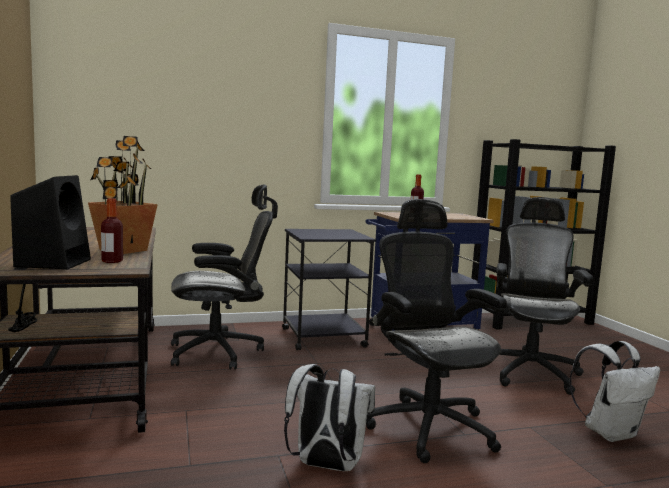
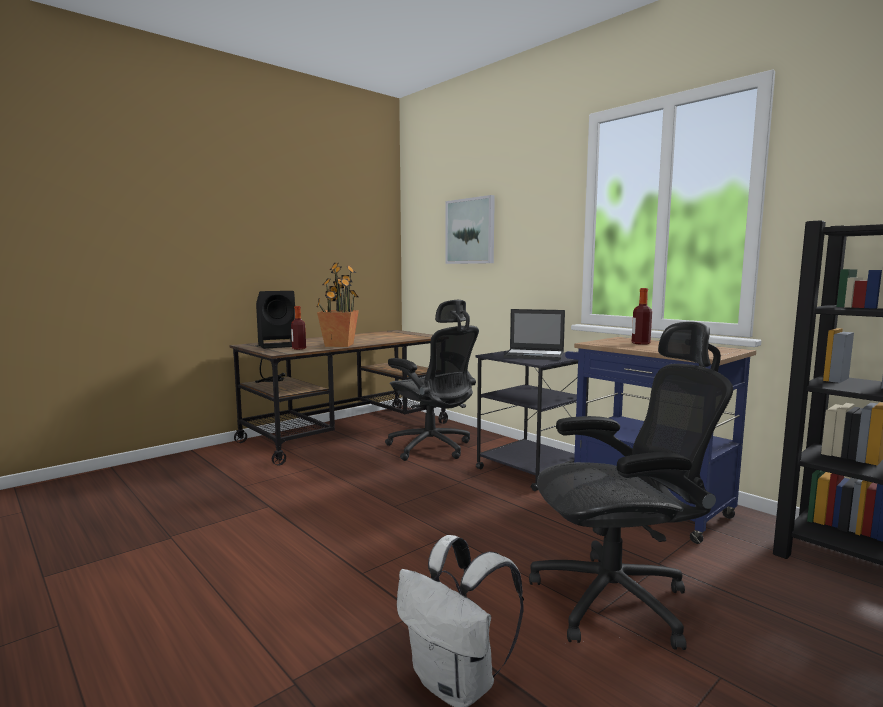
camera: 65 degrees right, 0 degrees up
white backpack [284,364,375,471] -> none
office chair [366,199,507,463] -> none
none -> picture [445,195,495,264]
none -> laptop [503,309,565,360]

